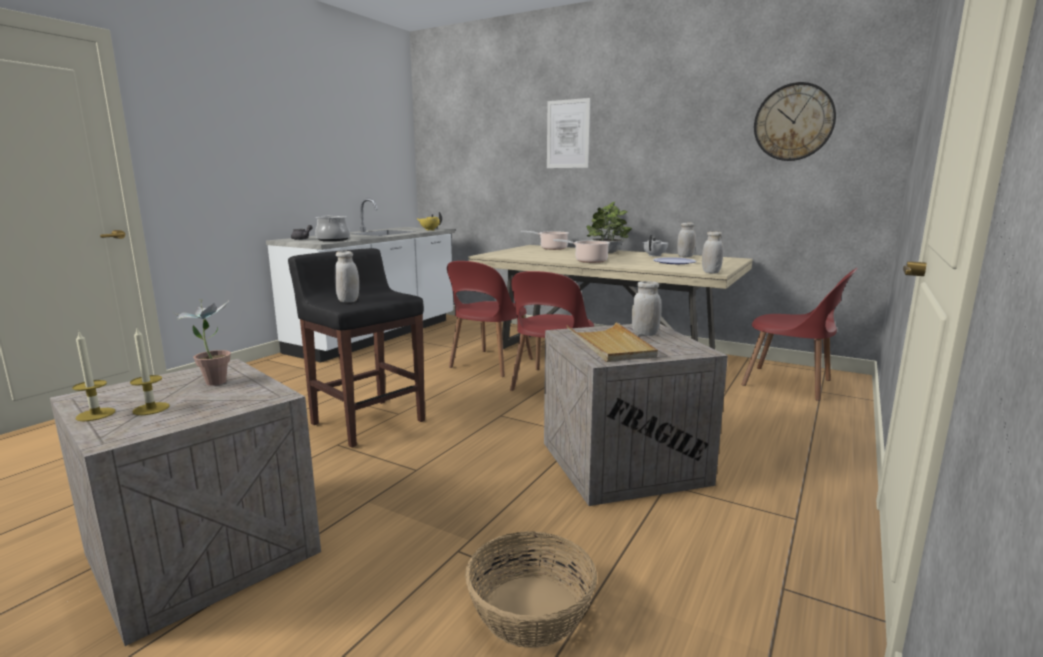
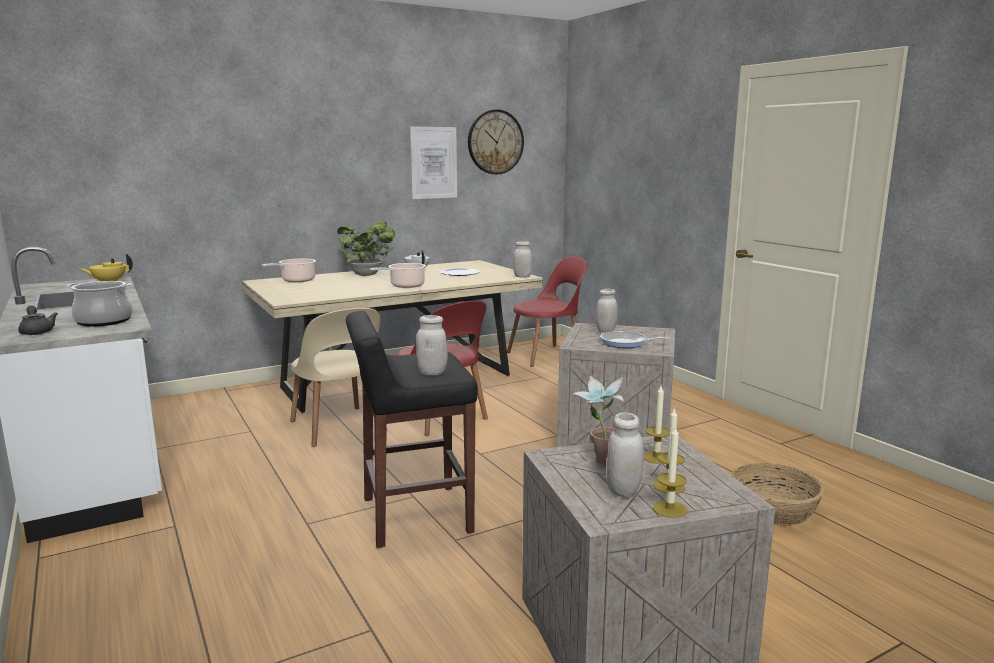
camera: 60 degrees left, 0 degrees up
red chair [447,261,533,377] -> beige chair [290,308,387,447]
picture [547,98,591,168] -> picture moved to [410,126,457,199]
beige tray [566,322,658,362] -> frying pan [600,331,671,348]
white jar [677,223,696,257] -> white jar moved to [606,412,644,497]
none -> candle [644,386,669,464]

